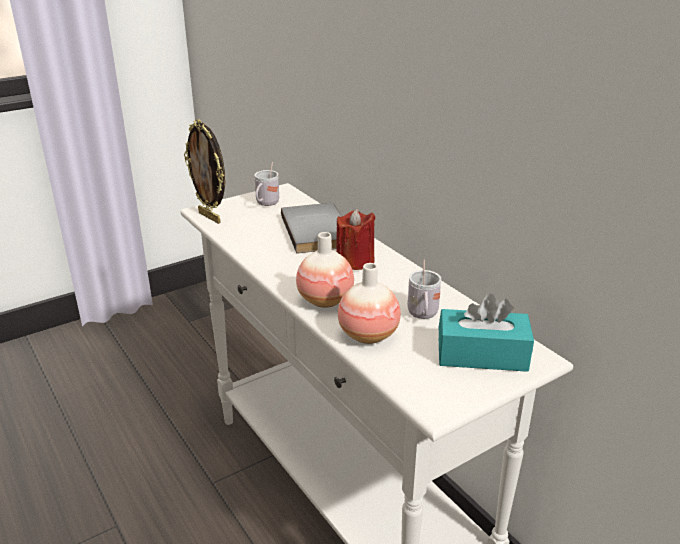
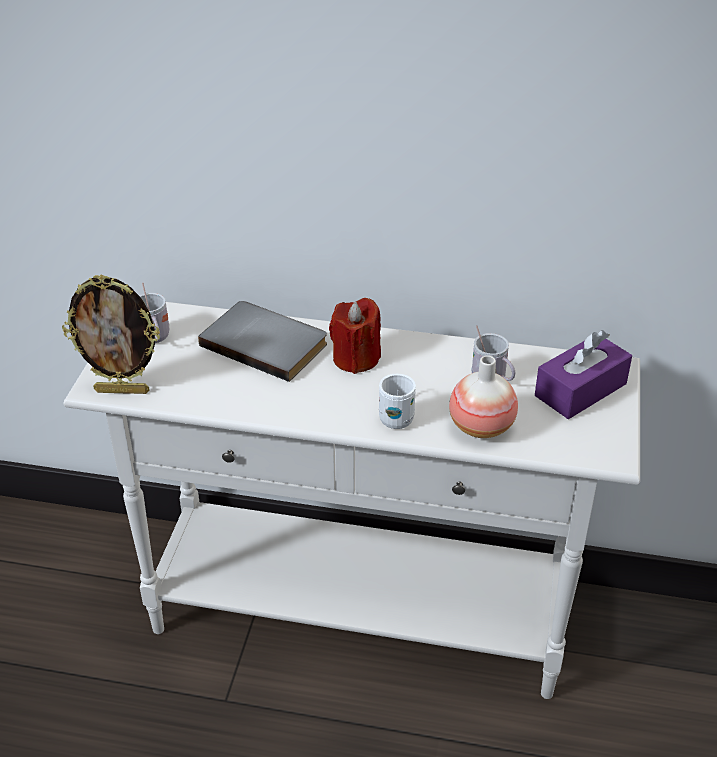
camera: 45 degrees left, 10 degrees up
vase [296,232,354,308] -> white mug [379,374,416,429]
turquoise tissue box [439,293,534,372] -> purple tissue box [535,330,632,419]

